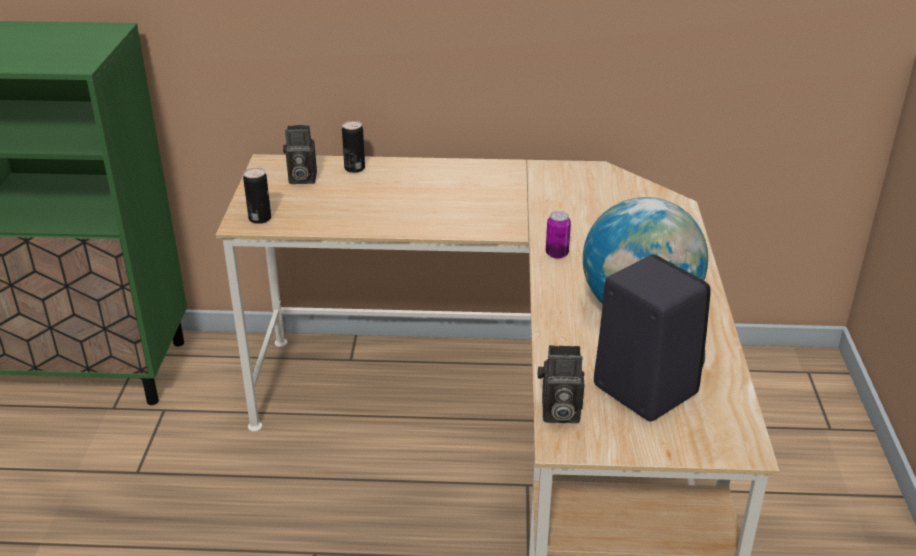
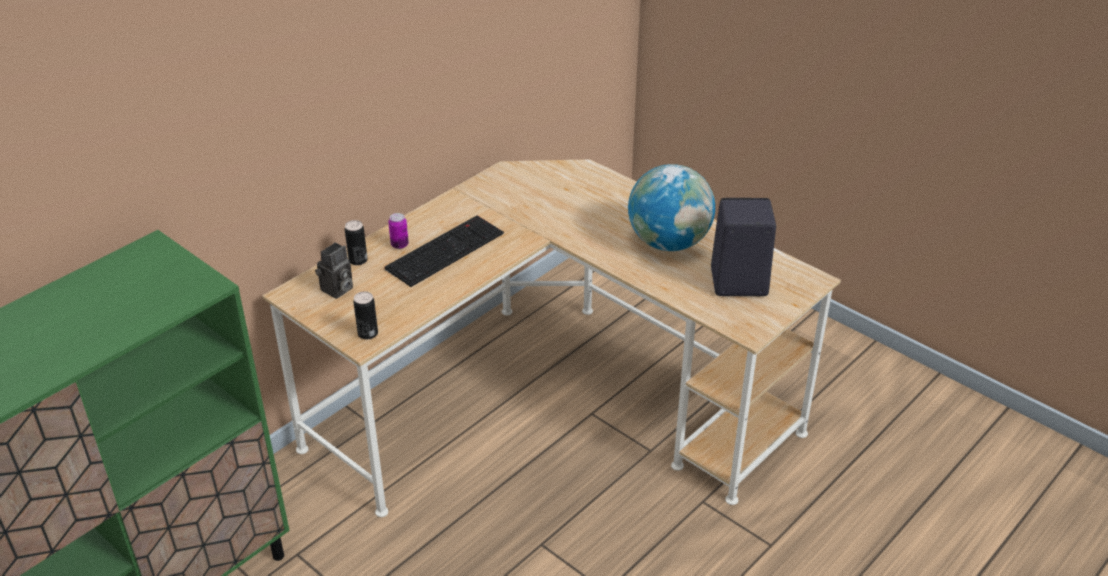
camera: 50 degrees left, 5 degrees up
camera [537,345,585,423] -> none
can [546,211,571,259] -> can moved to [388,213,409,249]
none -> keyboard [384,215,504,287]

